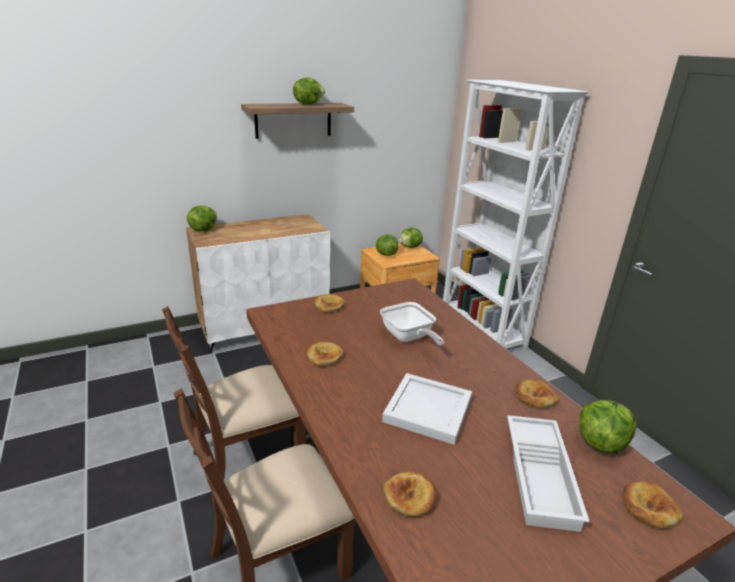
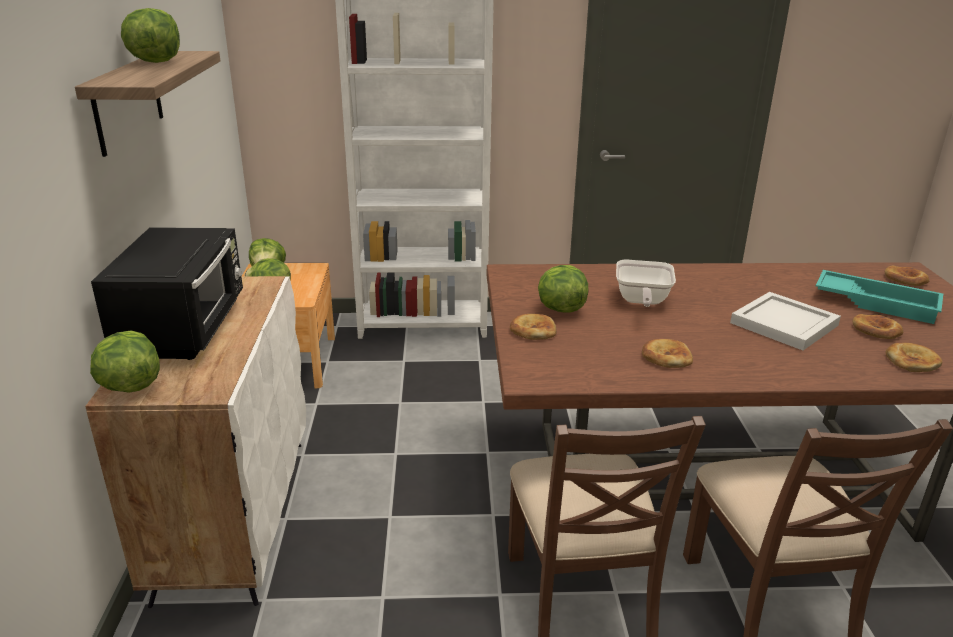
camera: 65 degrees left, 0 degrees up
frying pan [380,302,444,347] -> frying pan turned 105 degrees clockwise [616,260,676,307]
white tray [507,415,590,532] -> turquoise tray [816,270,943,324]
bread [515,380,559,409] -> bread moved to [853,314,903,339]
lettuce [580,400,637,454] -> lettuce moved to [538,265,588,313]
none -> black microwave [91,227,243,360]

